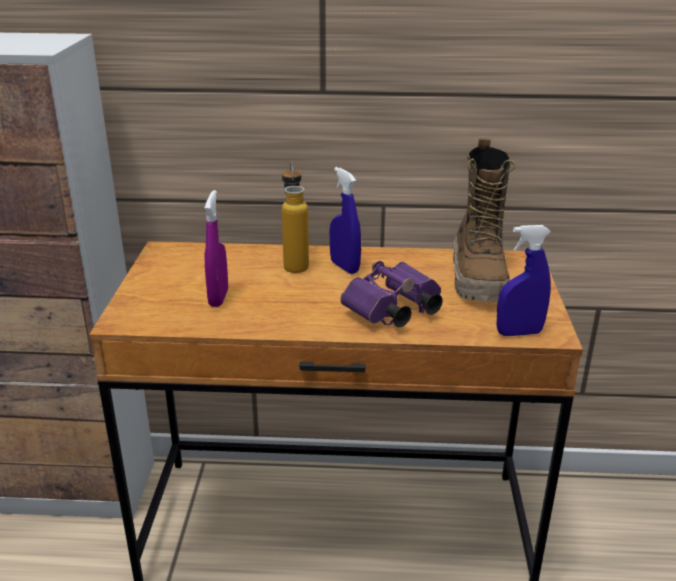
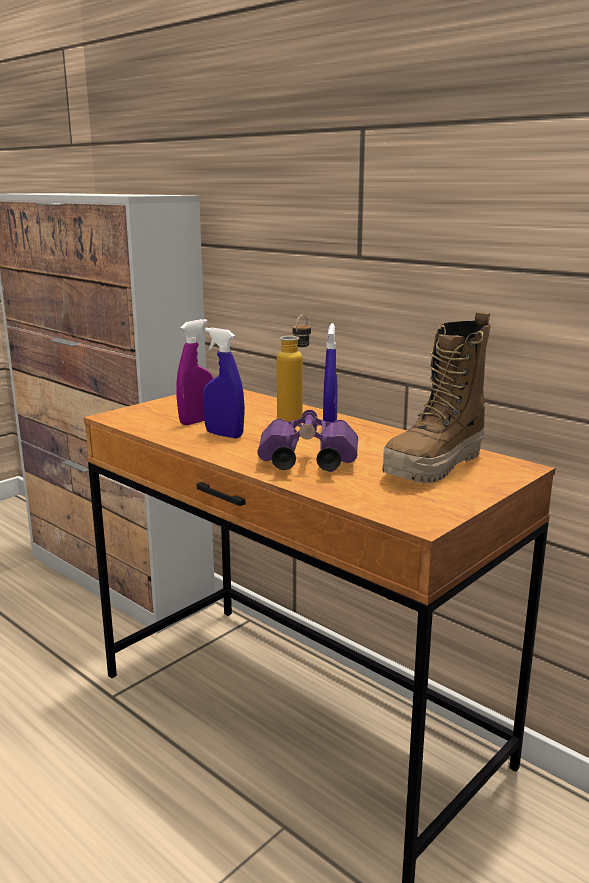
camera: 40 degrees right, 10 degrees down
blue spray bottle [496,225,551,336] -> blue spray bottle moved to [203,328,245,438]

